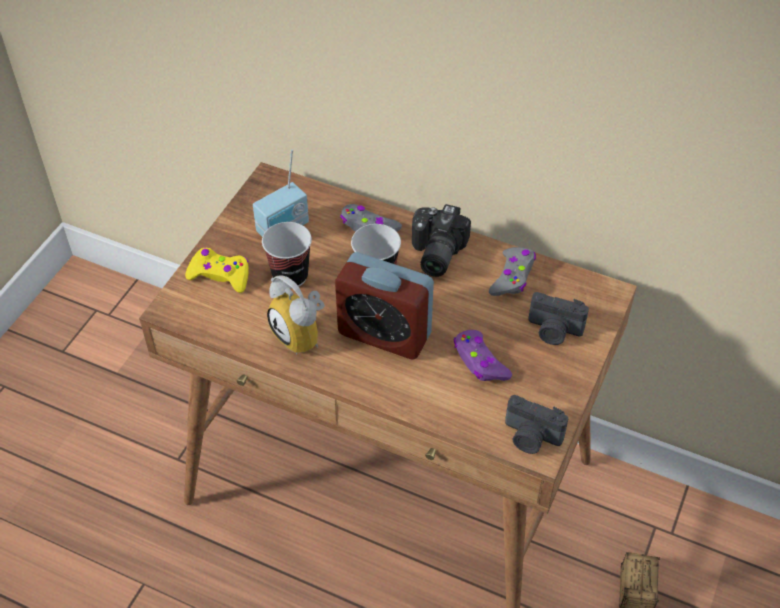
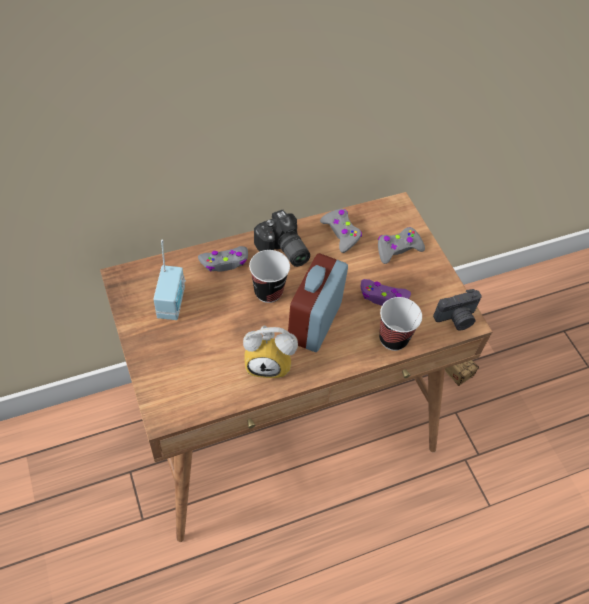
camera: 50 degrees left, 5 degrees up
yellow game controller [185,247,249,293] -> none
cup [262,222,312,289] -> cup moved to [379,297,422,351]
alarm clock [335,252,434,360] -> alarm clock turned 135 degrees clockwise [288,253,348,352]
camera [528,292,589,345] -> grey game controller [378,227,425,264]

